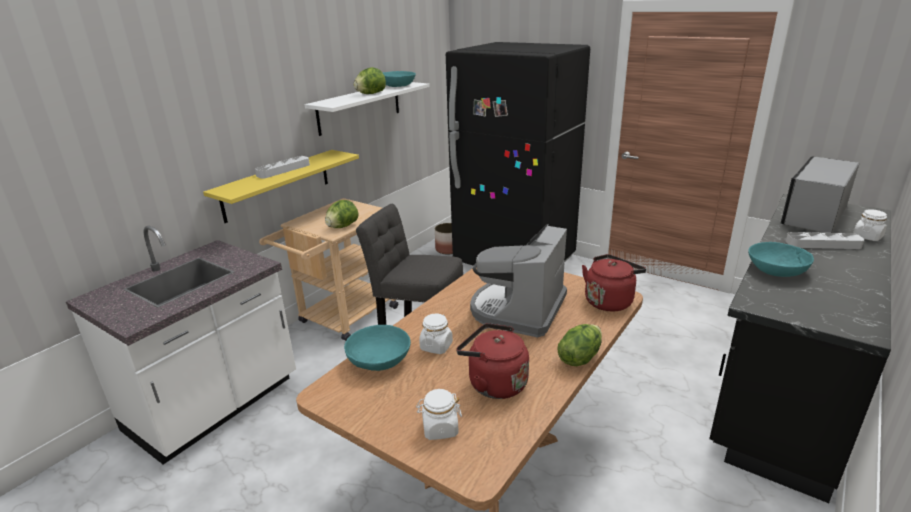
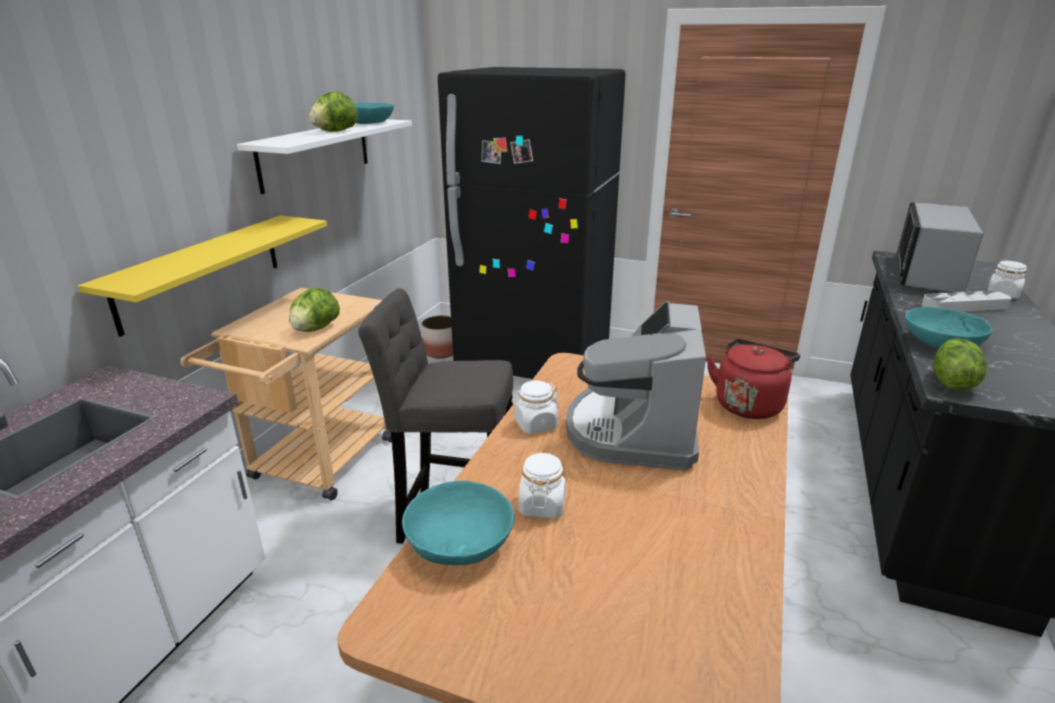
camera: 15 degrees left, 0 degrees up
grey tray [255,156,310,179] -> none
white jar [416,389,462,440] -> white jar moved to [512,381,559,434]
red kettle [456,323,529,399] -> none
lettuce [558,324,602,366] -> lettuce moved to [933,339,987,390]

